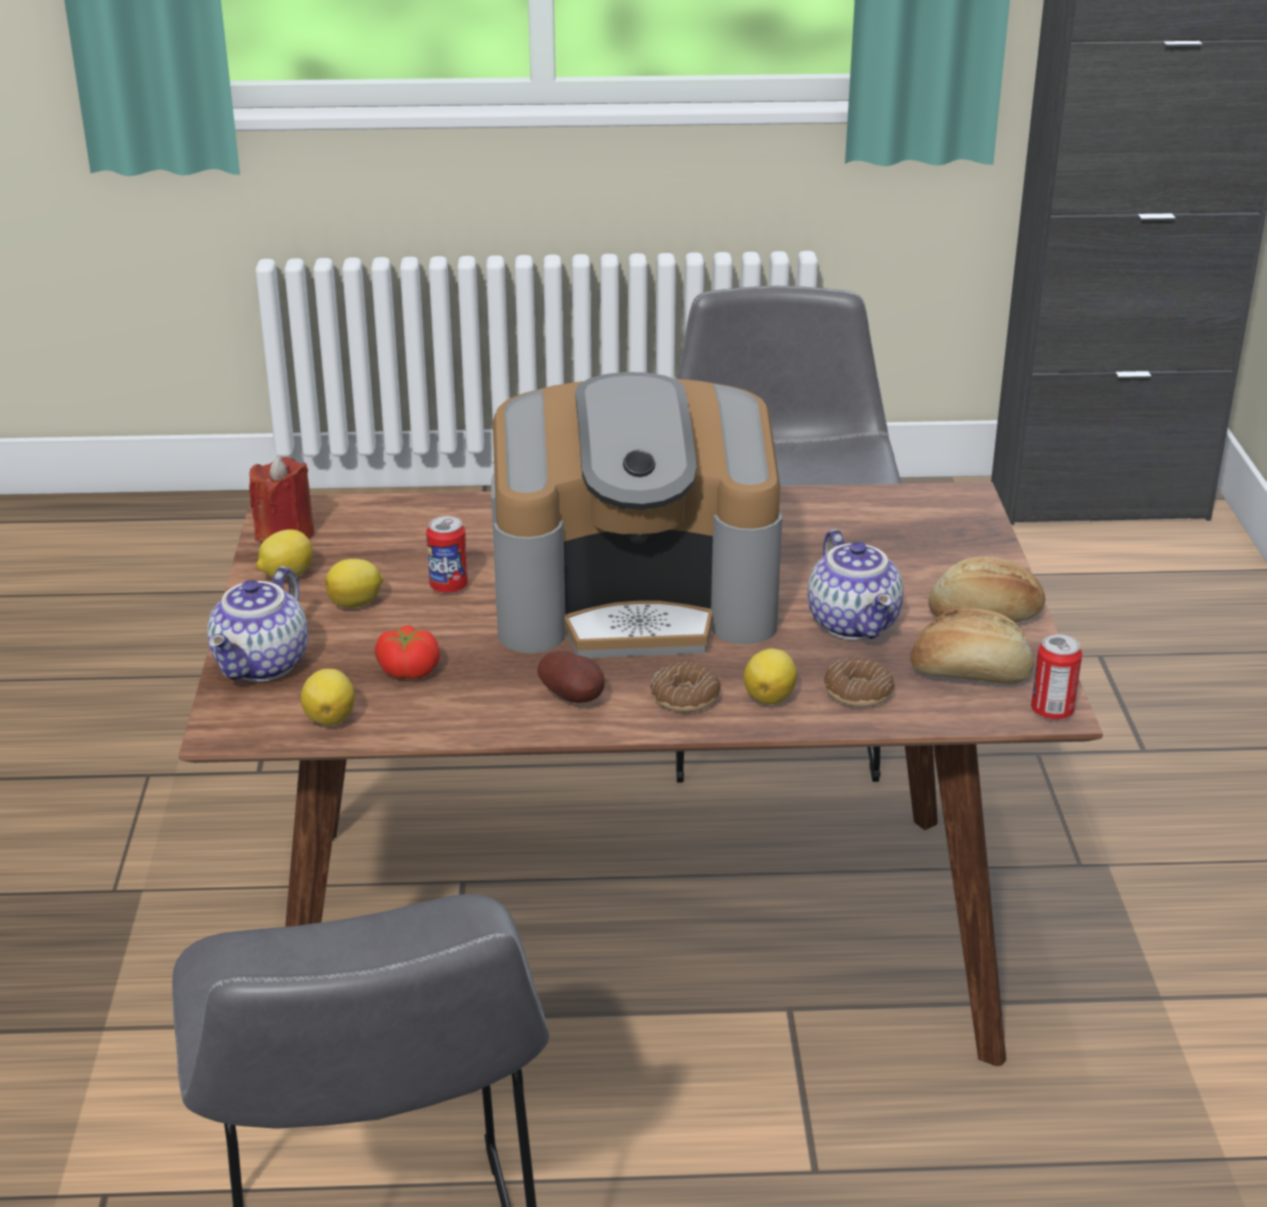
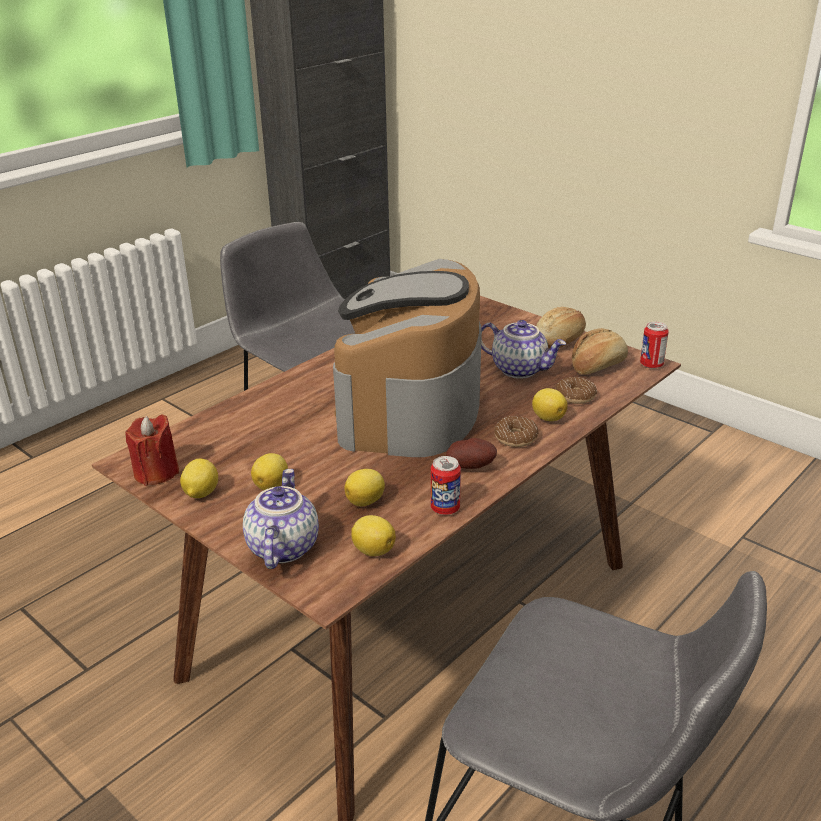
camera: 45 degrees left, 0 degrees up
teapot [207,566,308,682] -> teapot turned 150 degrees counterclockwise [243,469,319,569]
tomato [375,625,440,679] -> lemon [344,469,385,506]
can [426,516,468,594] -> can moved to [431,456,461,515]
coffee machine [491,372,783,658] -> coffee machine turned 150 degrees clockwise [333,259,482,457]

